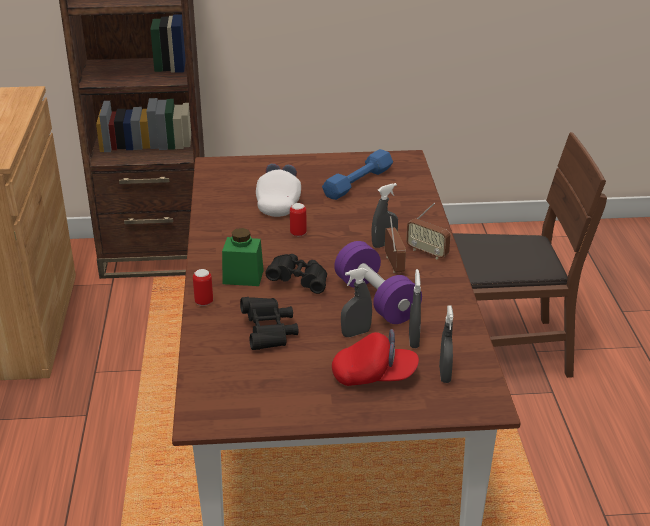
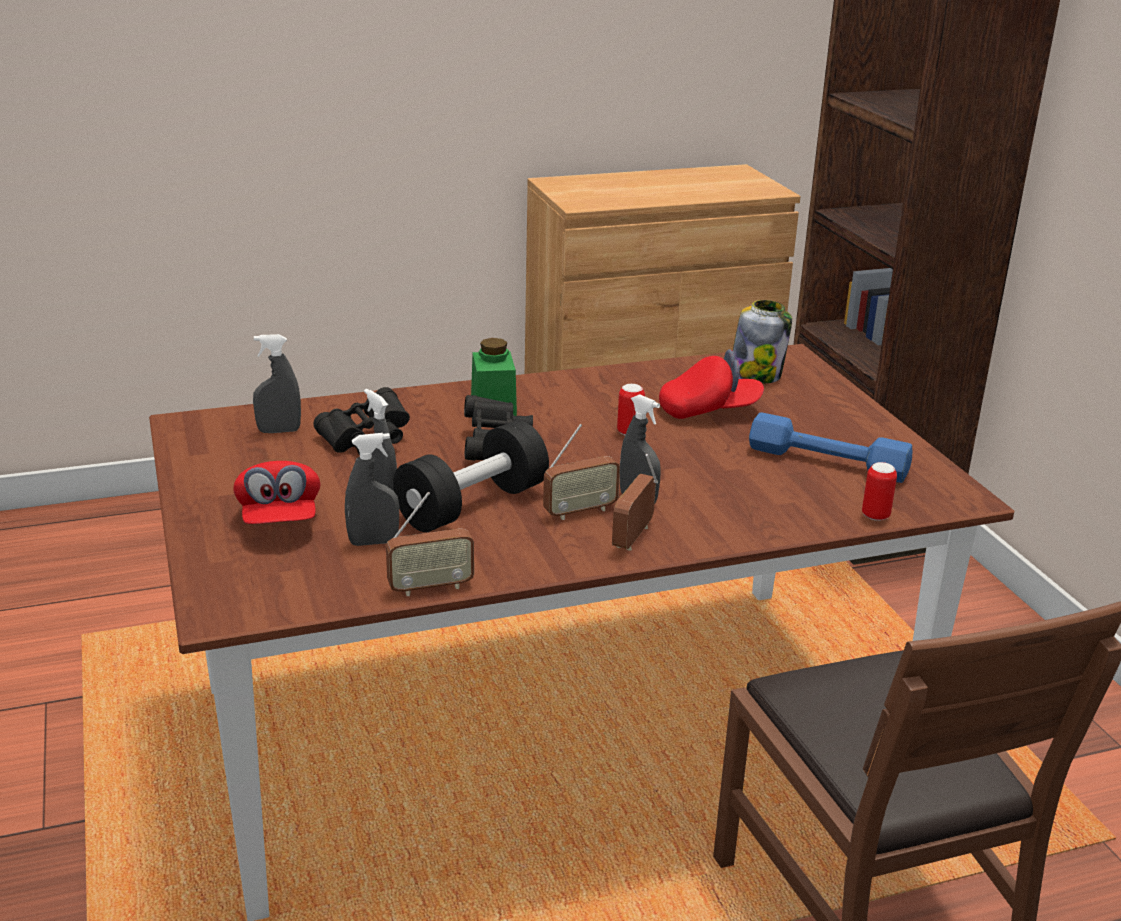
camera: 75 degrees right, 5 degrees down
can [193,269,213,306] -> can moved to [862,462,897,521]
white cap [256,163,301,217] -> red cap [659,349,764,419]
purple dumbbell [334,241,422,324] -> black dumbbell [393,420,549,532]
grey spray bottle [439,305,453,383] -> grey spray bottle moved to [253,334,301,433]
none -> radio [386,492,474,596]
none -> jar [733,300,792,384]

